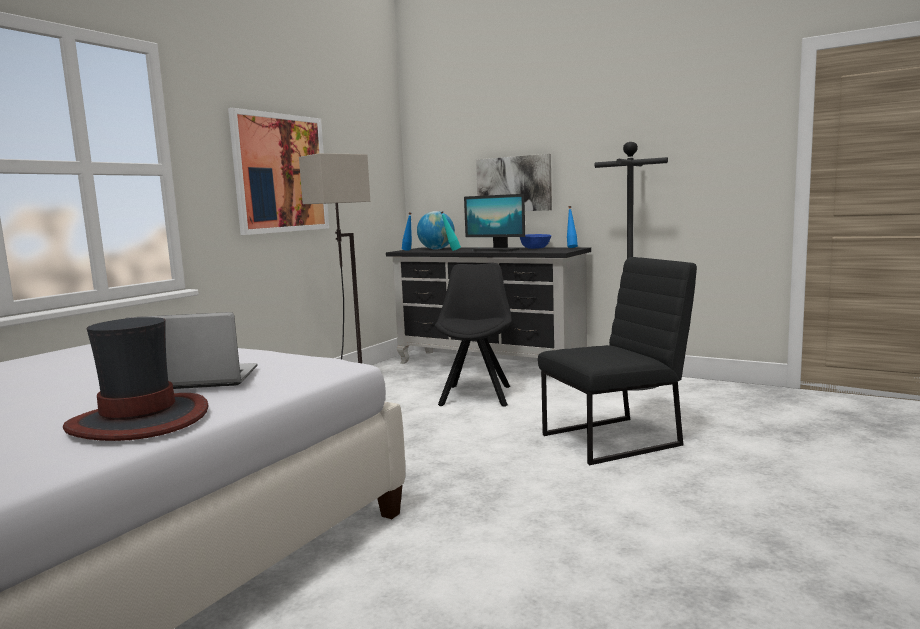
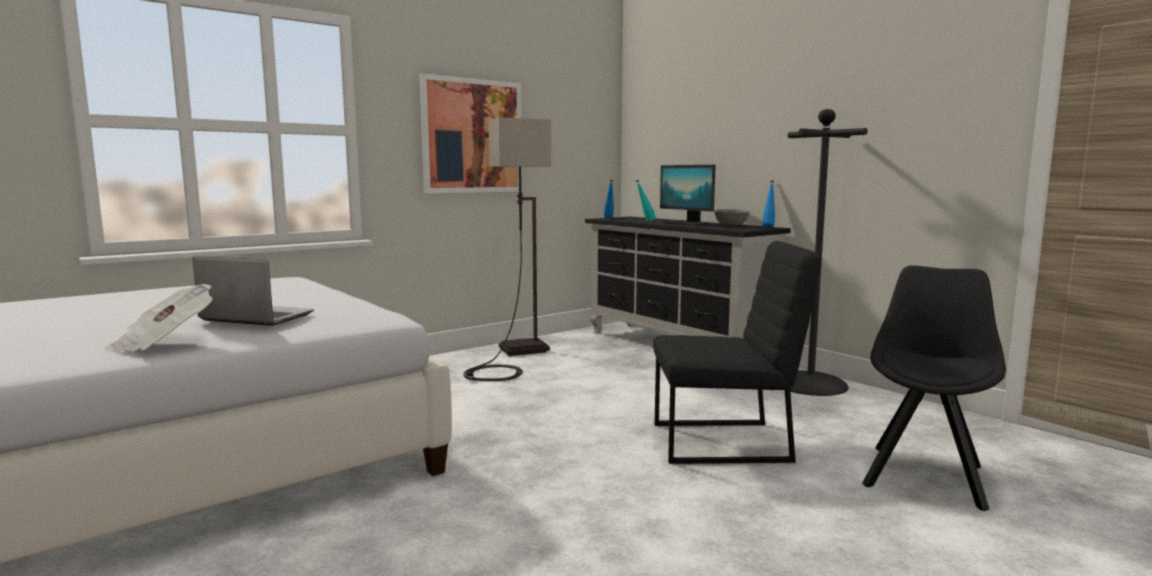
camera: 20 degrees right, 0 degrees up
hat [63,317,209,441] -> newspaper [105,284,212,352]
globe [417,211,455,250] -> none
black chair [435,263,511,407] -> black chair moved to [862,265,1006,511]
picture [476,154,552,211] -> none
blue bowl [520,234,551,249] -> grey bowl [714,209,750,225]

